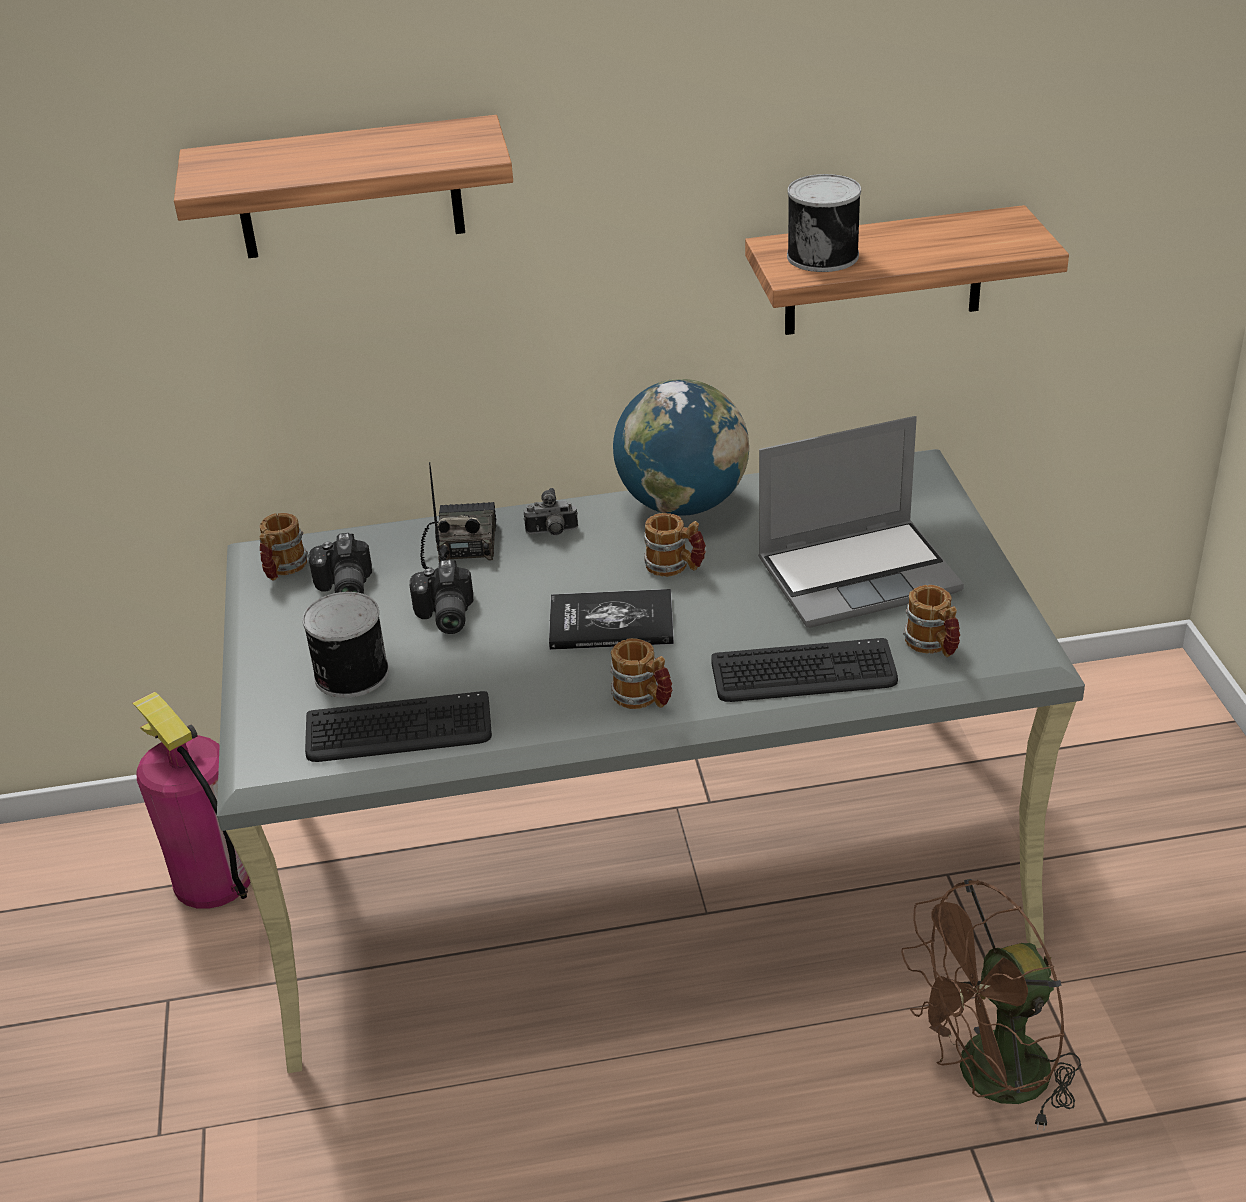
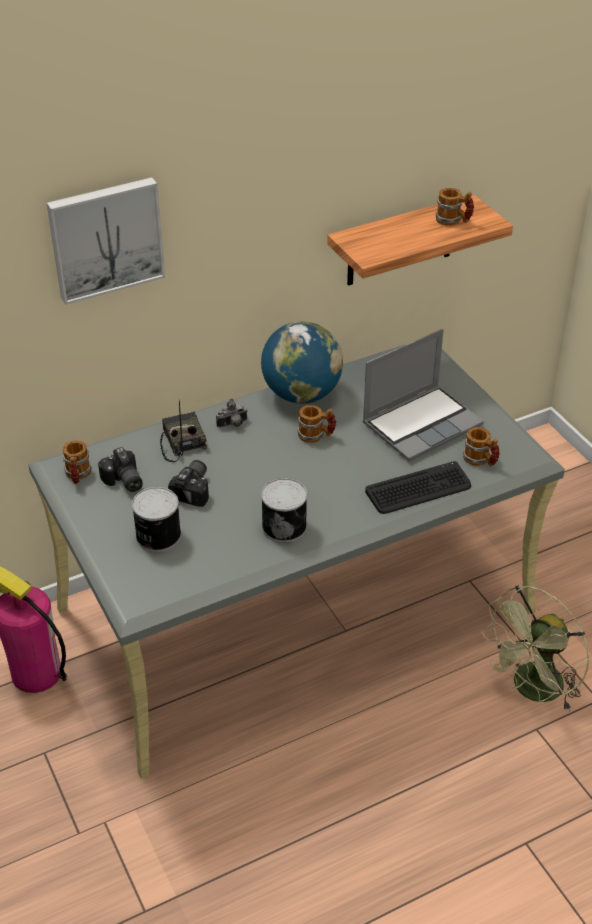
camera: 20 degrees left, 5 degrees up
shelf [174,115,513,258] -> picture [47,177,165,305]
keyboard [305,691,492,762] -> none
camera [410,560,473,634] -> camera turned 135 degrees counterclockwise [168,460,209,507]
book [549,589,674,650] -> none
mug [610,638,672,709] -> mug moved to [435,188,474,226]
can [787,174,861,272] -> can moved to [261,478,307,543]
brown fan [901,879,1081,1131] -> green fan [481,585,589,712]

